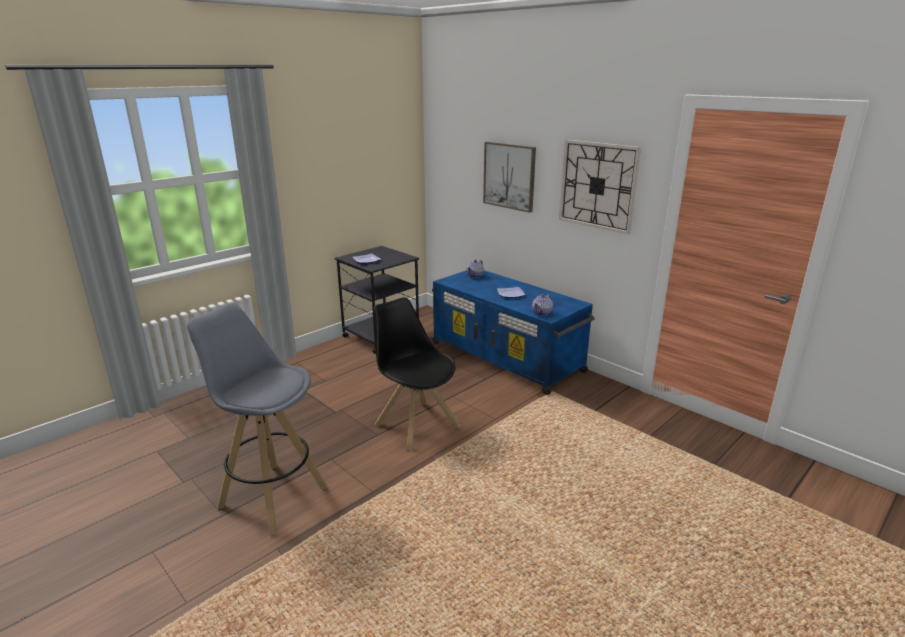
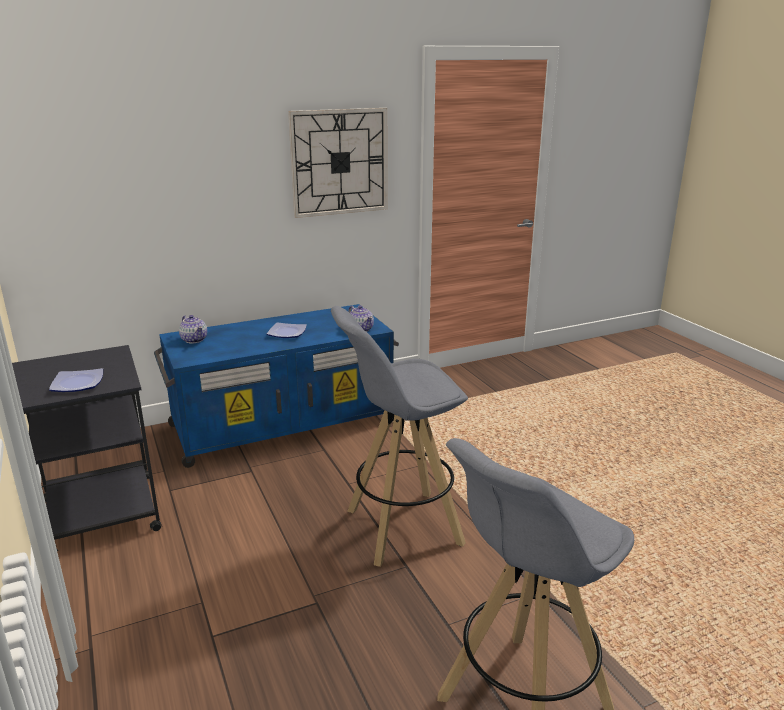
camera: 70 degrees left, 0 degrees up
black chair [374,297,461,452] -> grey stool [331,306,468,567]
picture [483,142,536,213] -> none

